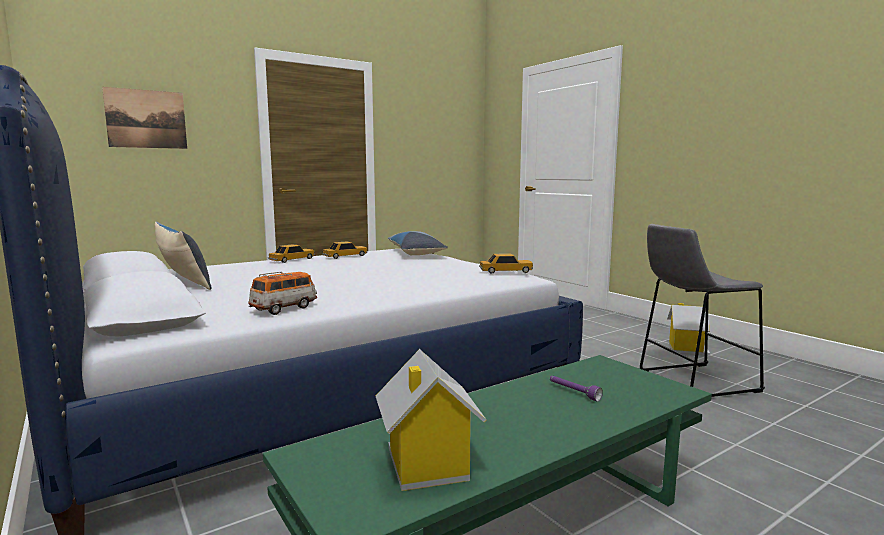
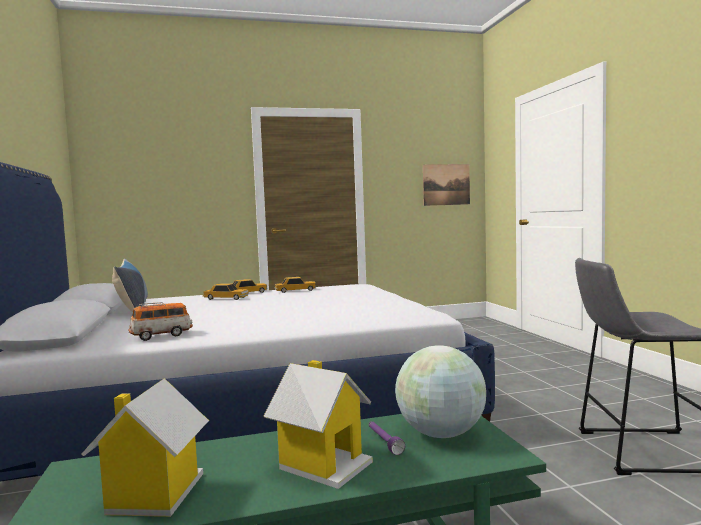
camera: 20 degrees right, 5 degrees down
picture [102,87,187,149] -> picture moved to [423,164,470,206]
pillow [387,231,448,256] -> none
toy car [479,254,533,274] -> toy car moved to [203,283,249,300]
toy house [667,303,710,356] -> toy house moved to [263,360,373,489]
none -> globe [395,345,486,438]

